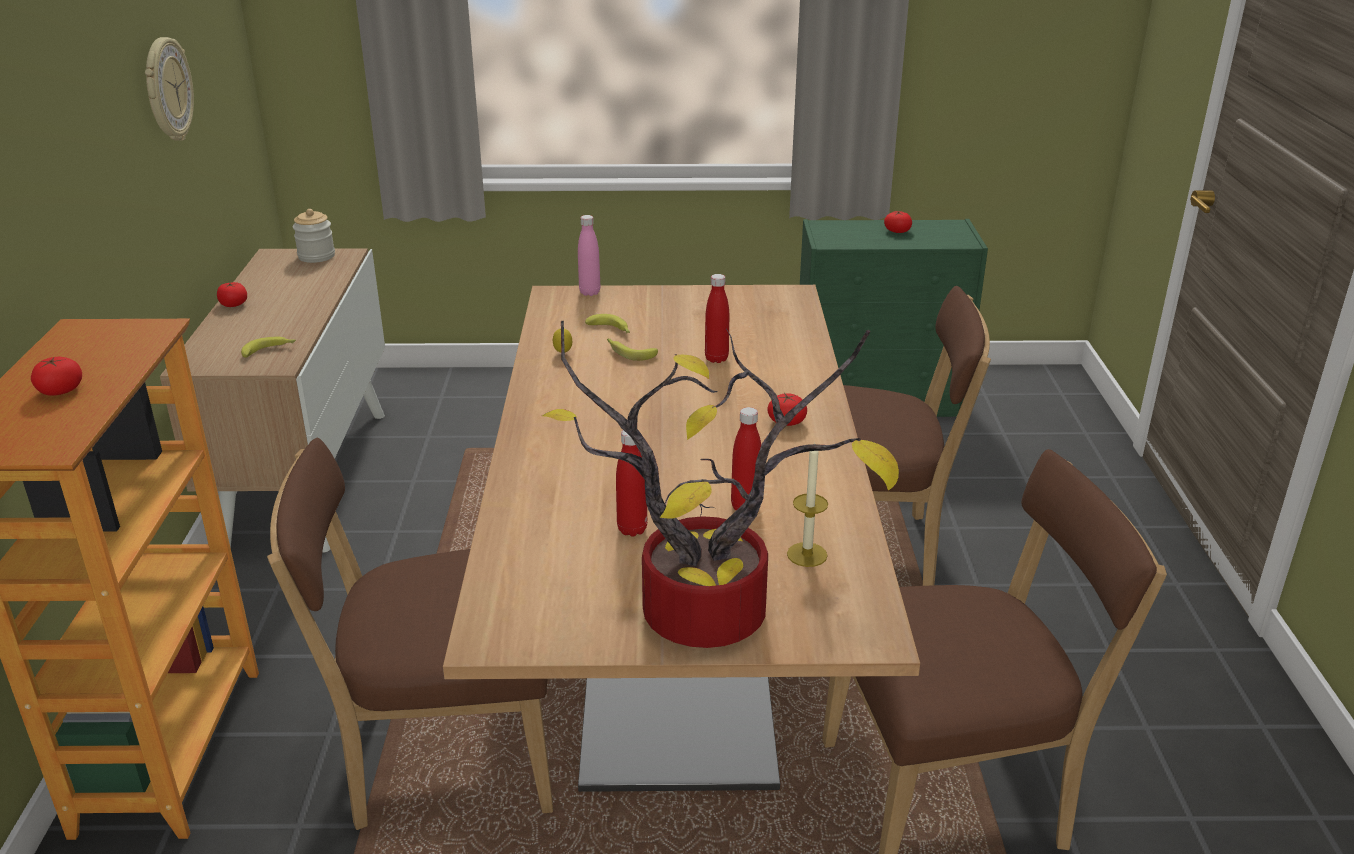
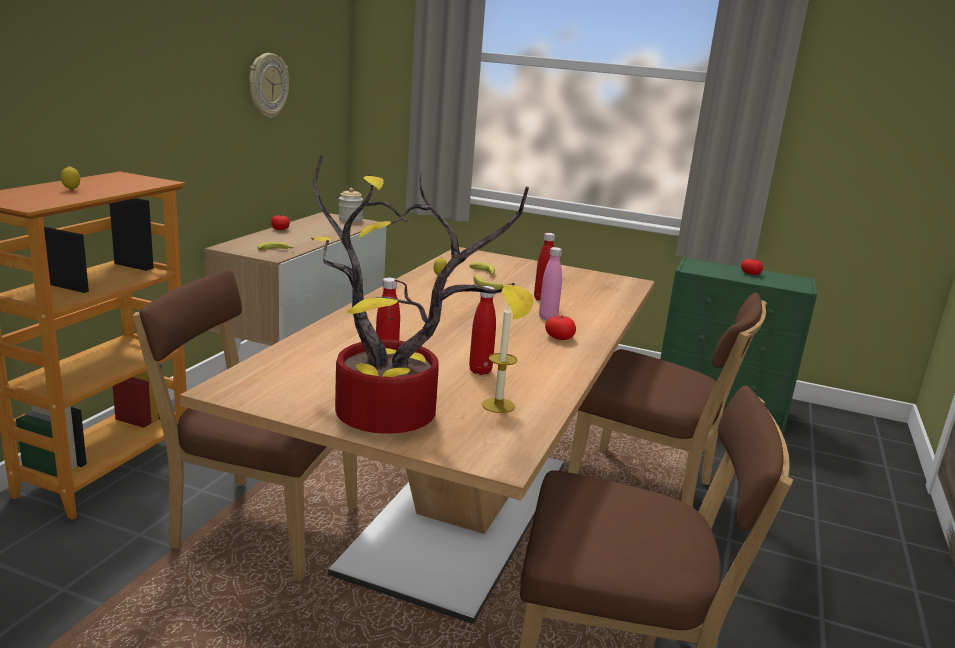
camera: 20 degrees right, 10 degrees down
tomato [31,357,82,396] -> lemon [61,166,80,191]
pink bottle [578,215,600,296] -> pink bottle moved to [539,247,562,321]

